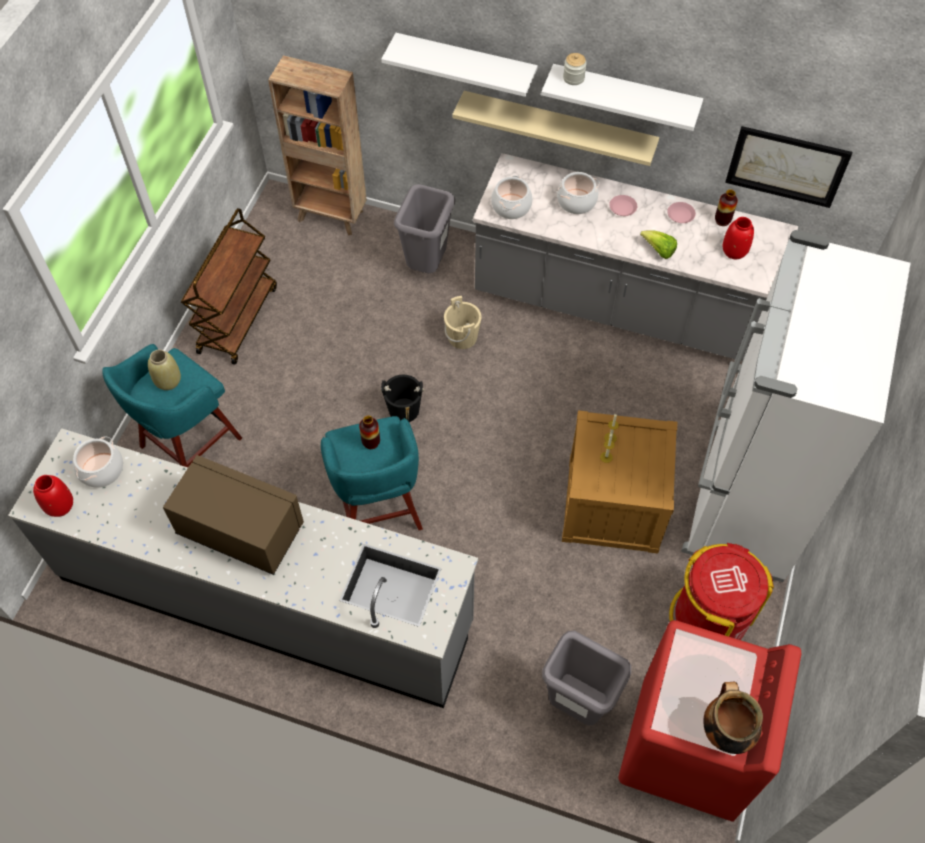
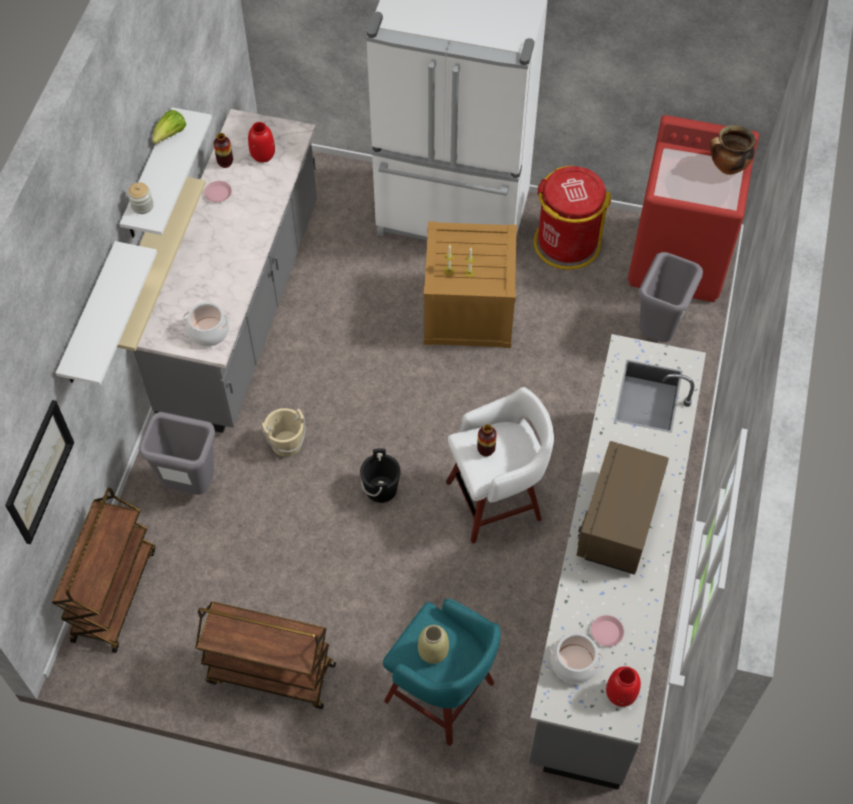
camera: 95 degrees left, 0 degrees up
brown bookcase [268,56,367,235] -> brown cart [52,488,155,653]
turquoise stool [321,416,423,530] -> white stool [446,387,554,544]
cooking pot [557,172,600,214] -> none
pink plate [609,195,637,216] -> pink plate moved to [591,615,624,647]
lettuce [640,230,677,259] -> lettuce moved to [152,110,186,144]
picture [725,126,852,208] -> picture moved to [5,400,74,544]

